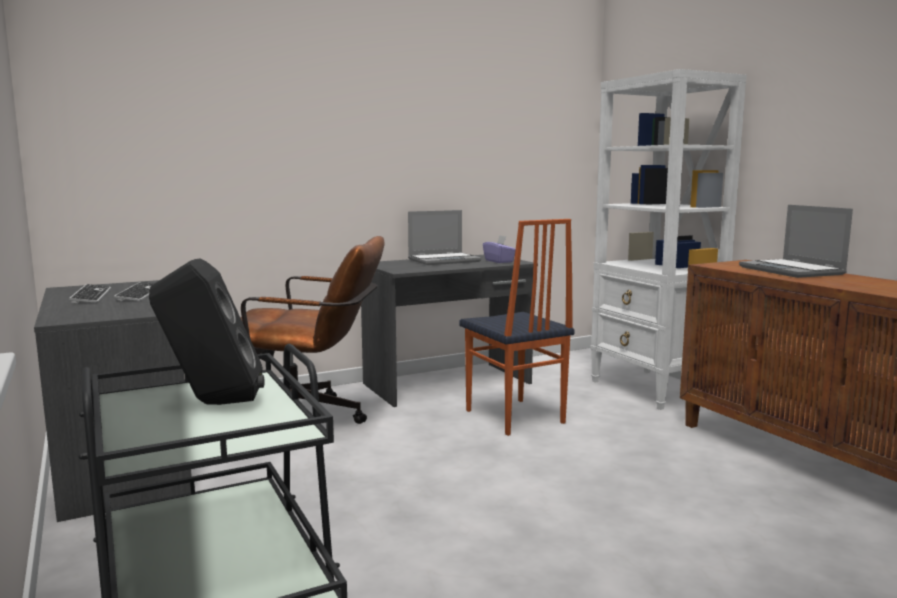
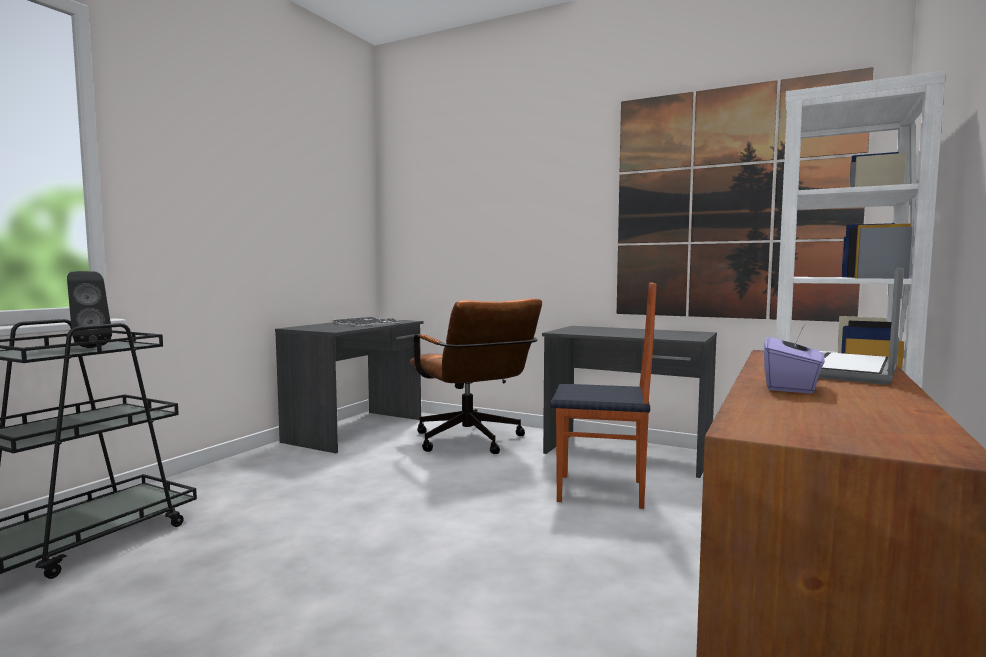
camera: 55 degrees right, 5 degrees down
laptop [408,210,482,265] -> none
chair [459,219,575,436] -> chair turned 105 degrees counterclockwise [550,282,657,509]
purple tissue box [483,235,516,263] -> purple tissue box moved to [764,325,825,394]
none -> picture [617,67,873,322]

